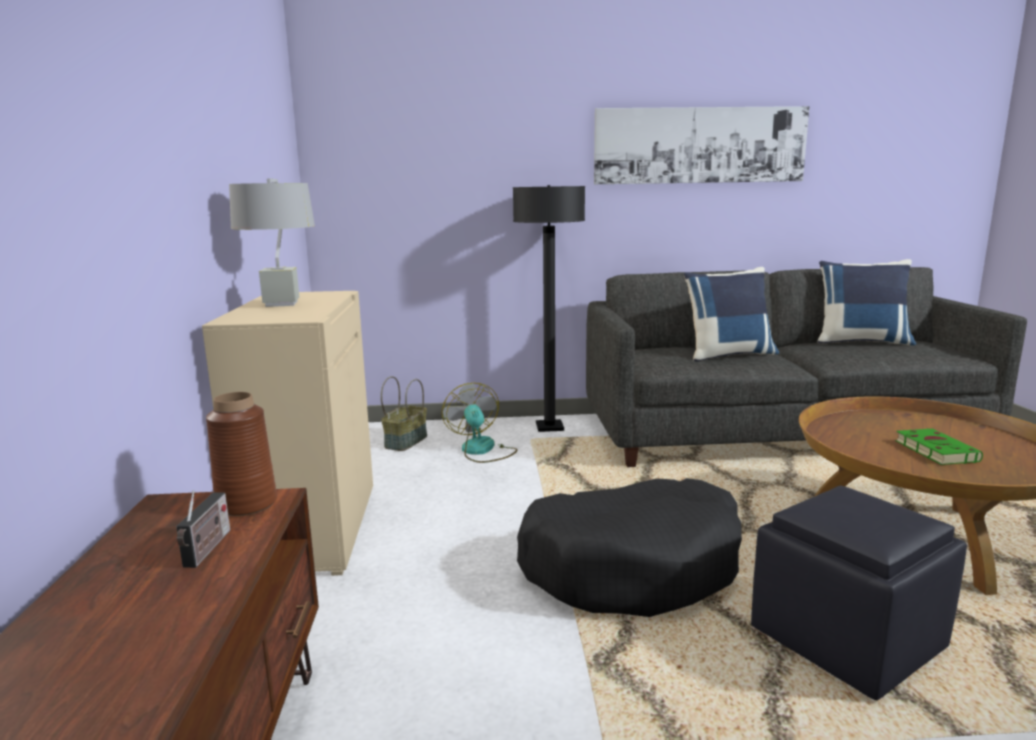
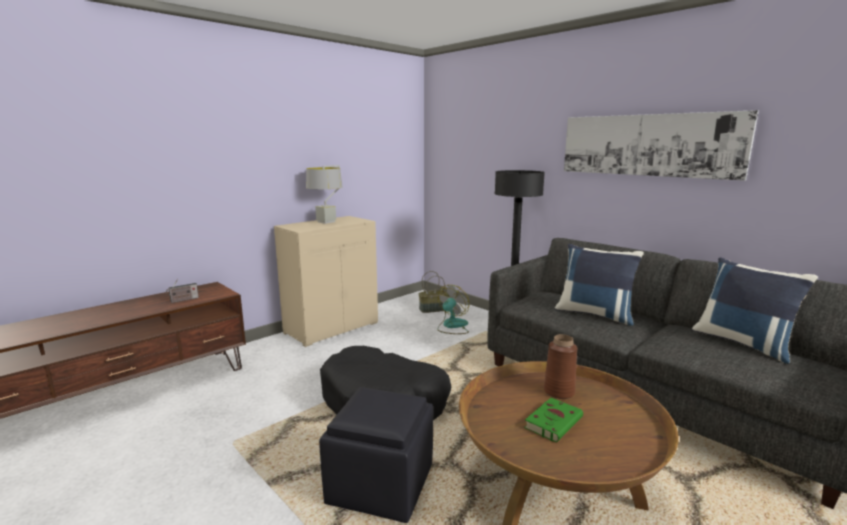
camera: 50 degrees right, 0 degrees up
brown vase [206,392,277,516] -> brown vase moved to [544,334,578,399]

